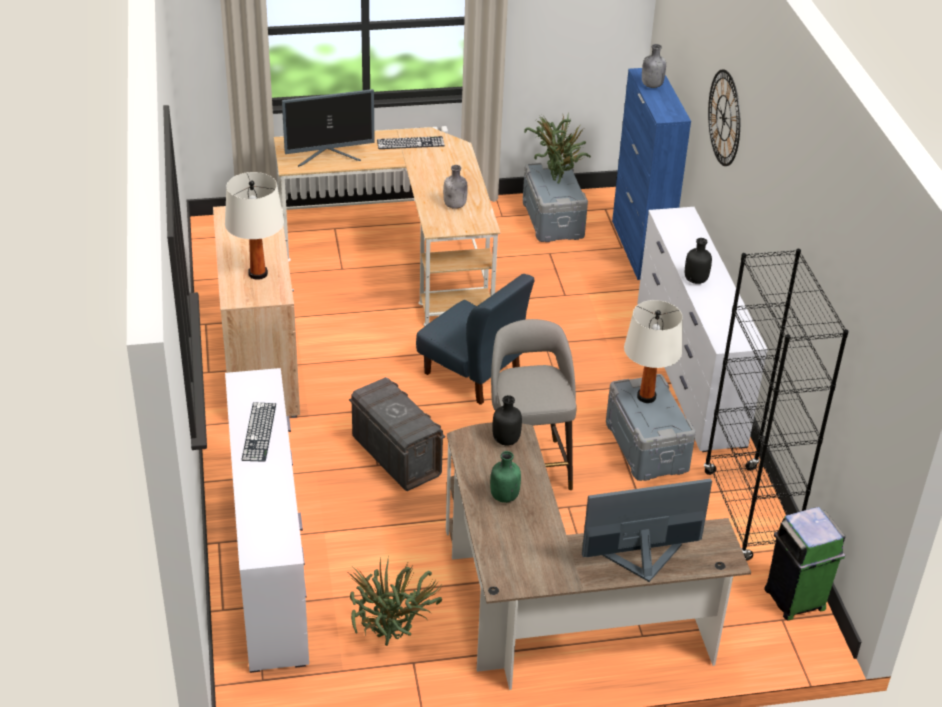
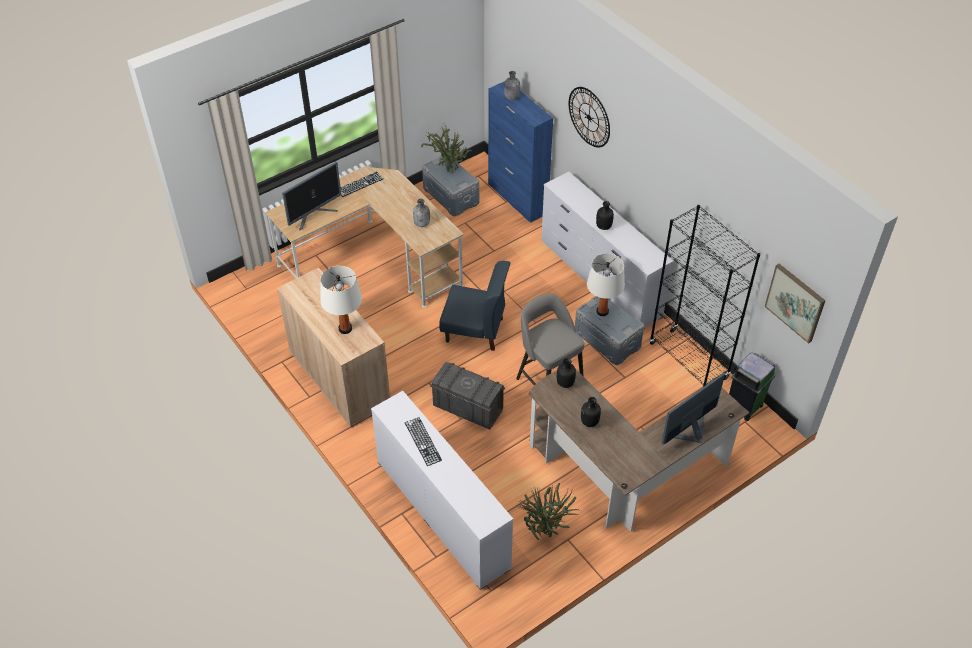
camera: 25 degrees left, 10 degrees up
green bottle [490,451,521,503] -> black bottle [581,397,601,427]
none -> picture [764,264,826,343]

